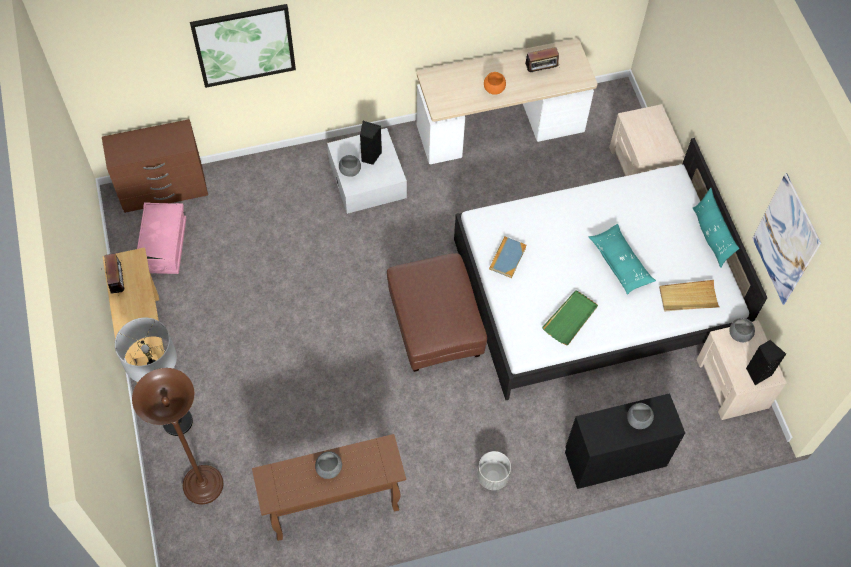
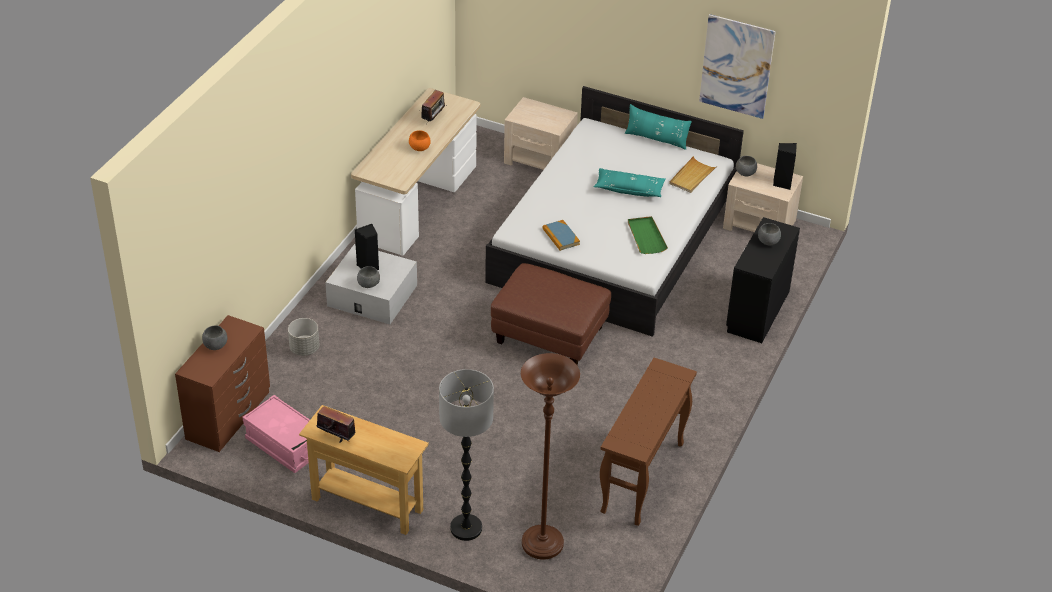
camera: 50 degrees left, 20 degrees down
picture [190,4,296,88] -> none
grey bowl [315,451,342,479] -> grey bowl moved to [202,326,227,350]
grey planter [477,451,511,490] -> grey planter moved to [288,318,319,356]

